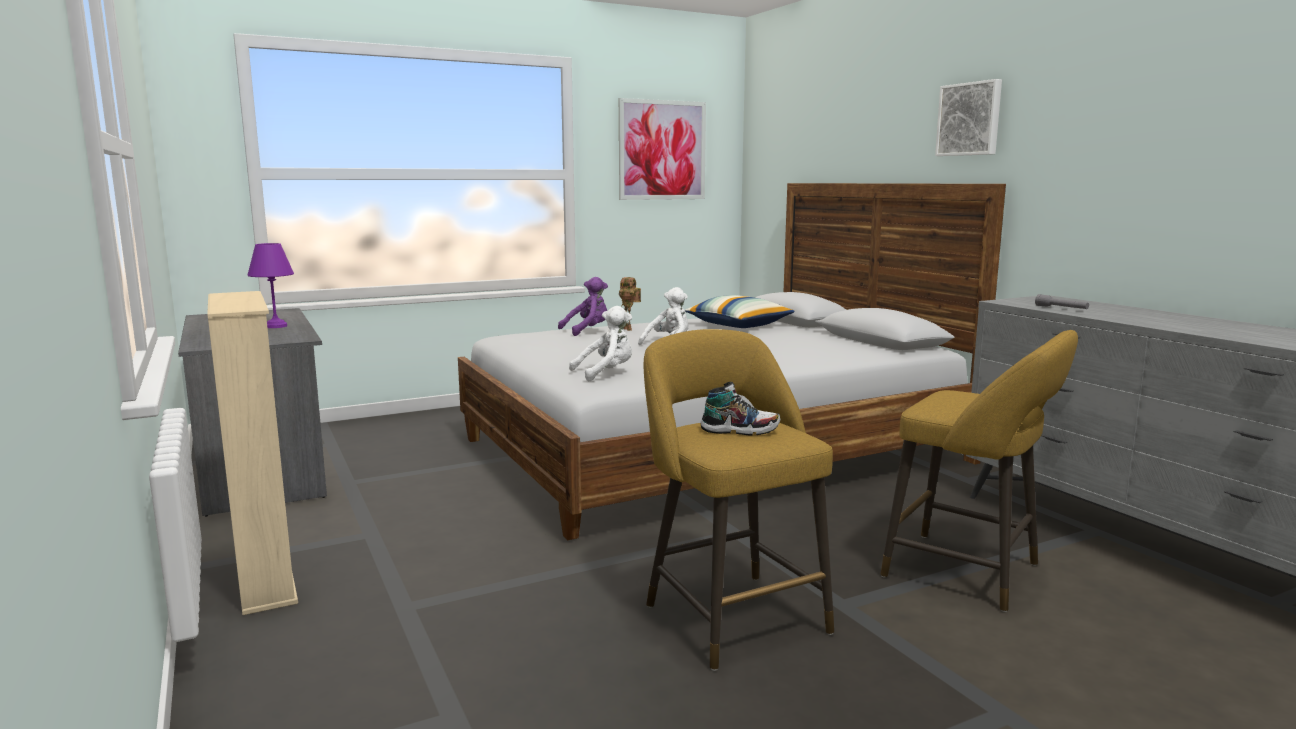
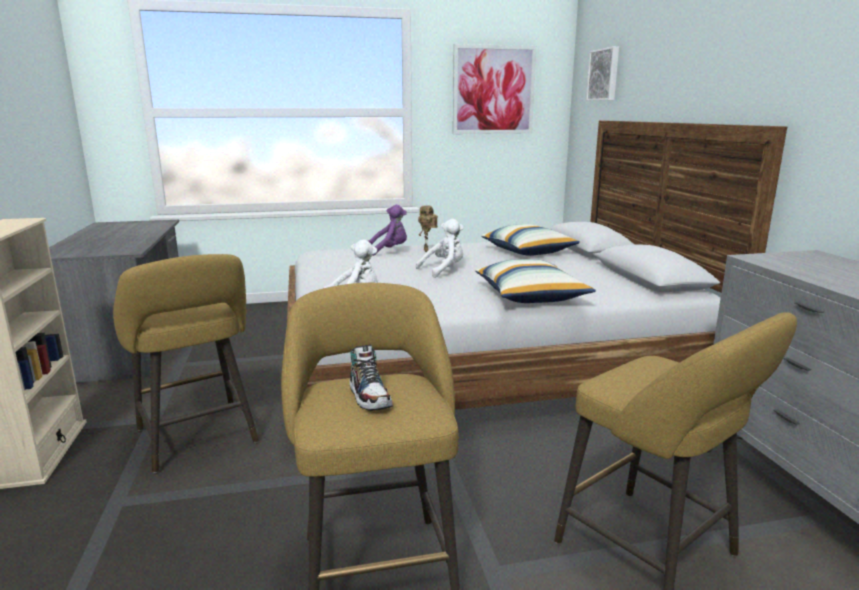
camera: 15 degrees right, 5 degrees up
purple table lamp [248,243,294,328] -> none
shoe [700,382,780,436] -> shoe turned 45 degrees clockwise [349,345,392,410]
picture [935,79,1002,156] -> picture moved to [586,46,619,101]
grey flashlight [1035,294,1089,309] -> none
none -> yellow stool [113,254,259,473]
none -> pillow [475,259,596,303]

